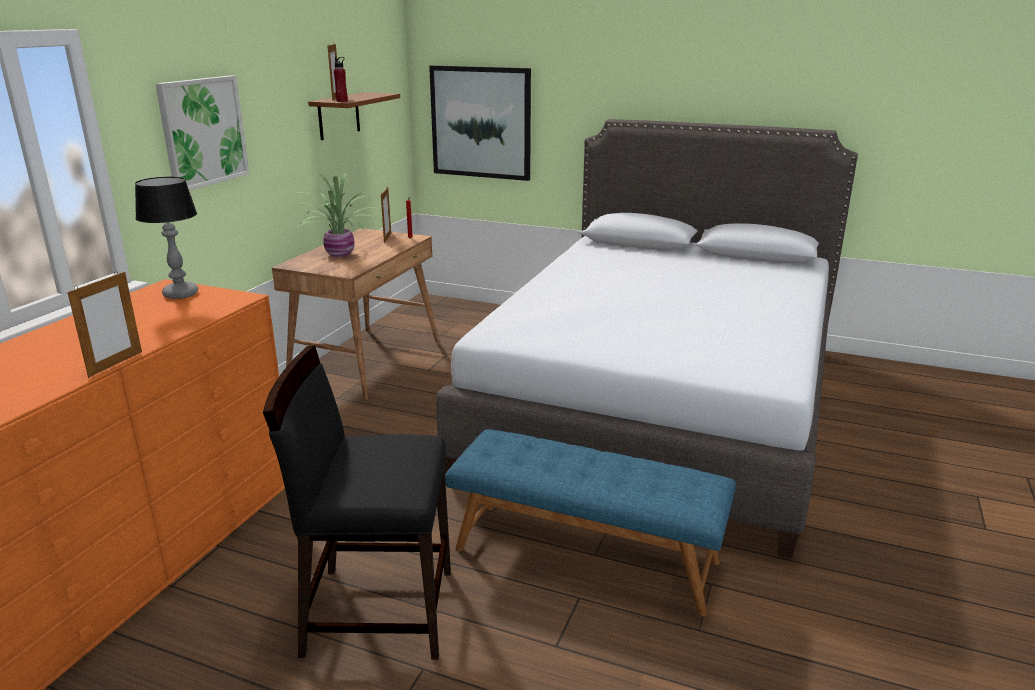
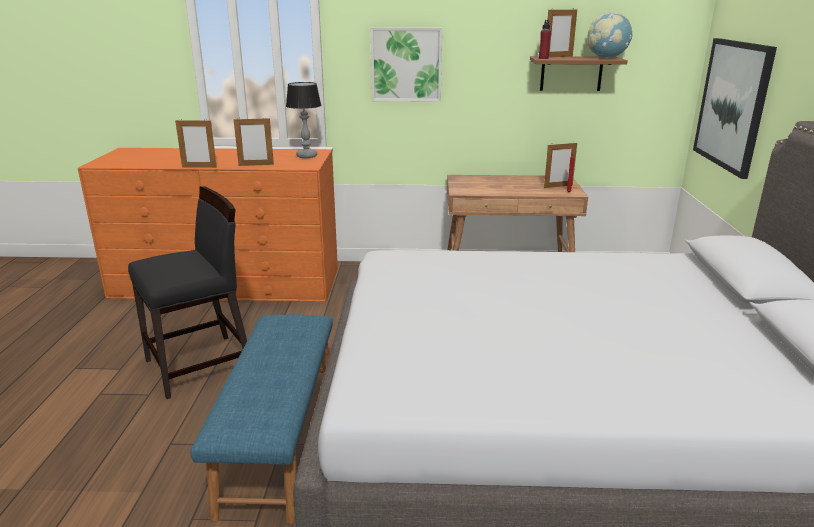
camera: 70 degrees right, 0 degrees up
black chair [263,345,451,660] -> black chair turned 75 degrees clockwise [128,186,247,399]
potted plant [295,171,382,257] -> none
none -> picture frame [234,117,274,166]
none -> globe [587,12,633,59]

